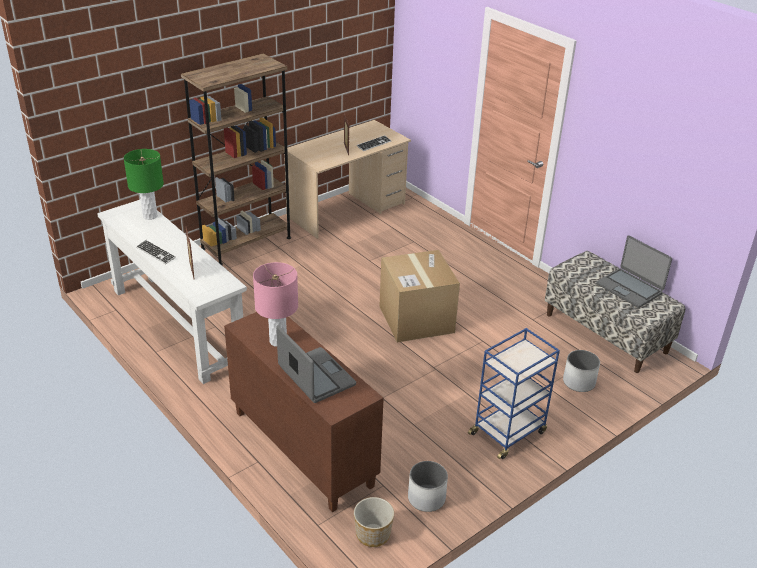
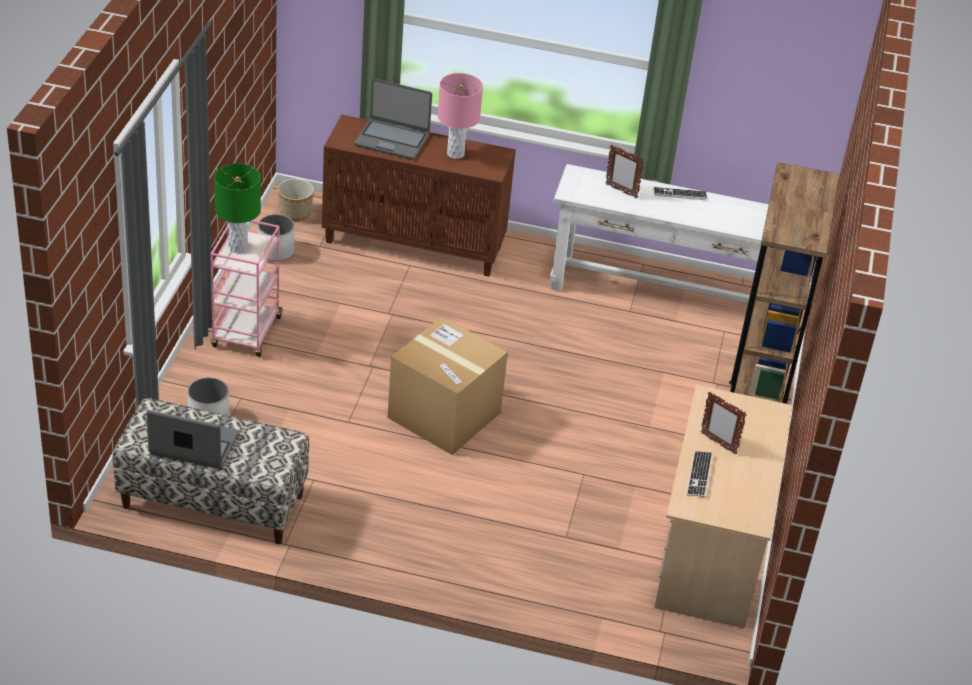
camera: 140 degrees right, 5 degrees up
green table lamp [124,149,164,220] -> green table lamp moved to [214,163,261,253]
blue cart [468,328,560,459] -> pink cart [210,220,283,357]

